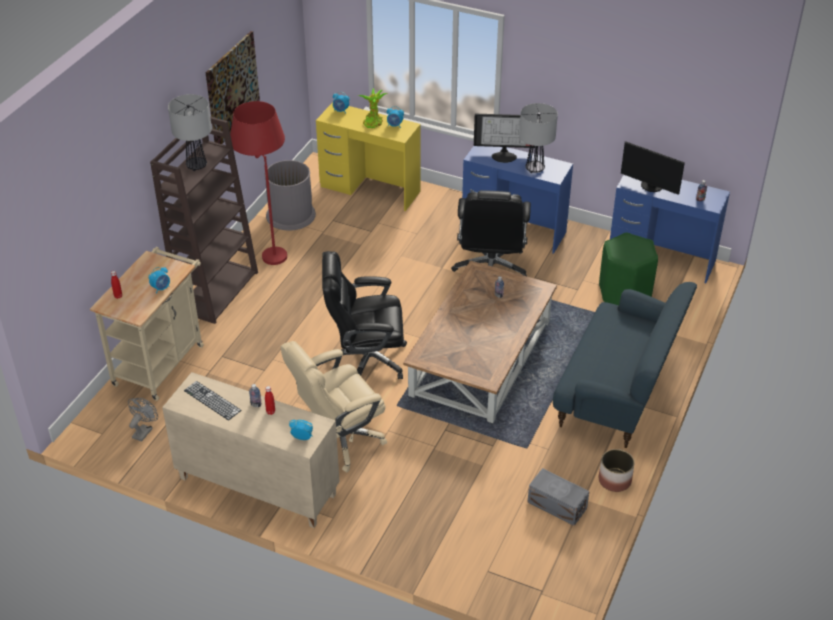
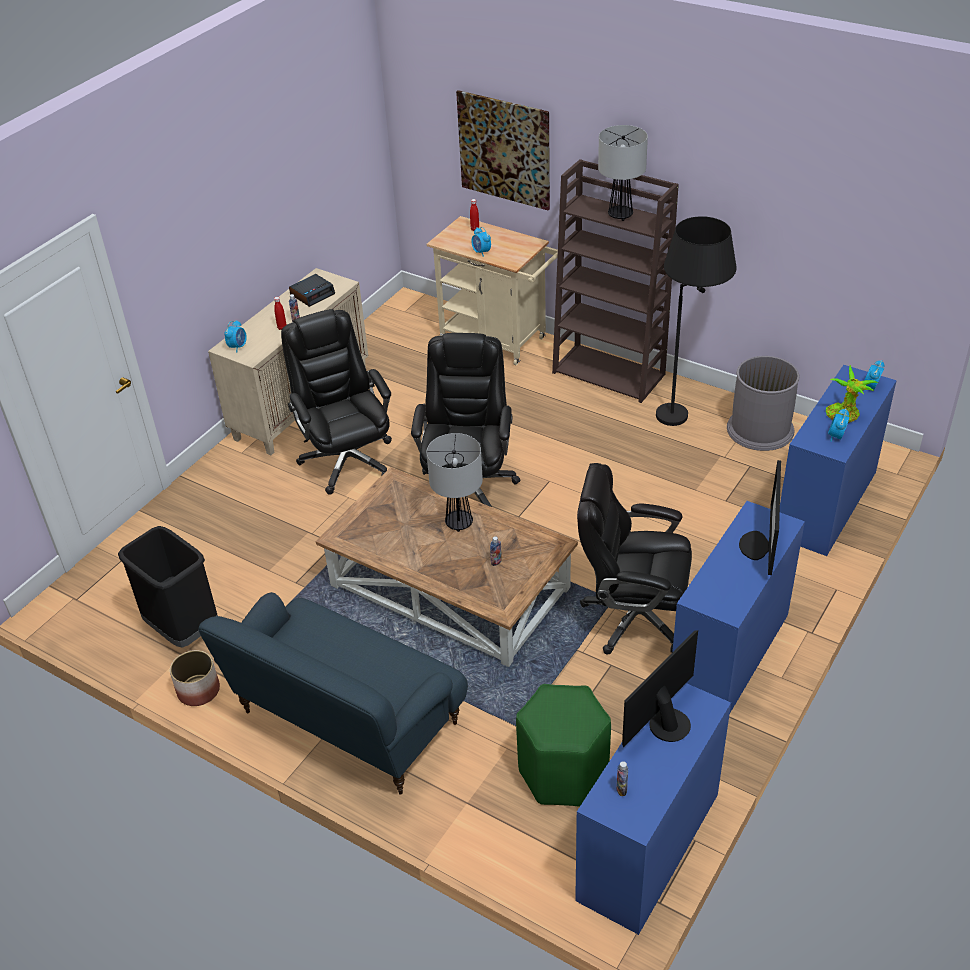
camera: 100 degrees right, 0 degrees up
grey fan [128,398,158,442] -> none
keyboard [184,381,241,420] -> alarm clock [289,274,335,307]
picture [205,31,260,144] -> picture moved to [456,90,550,210]
red floor lamp [230,101,287,265] -> black floor lamp [656,216,736,426]
beige office chair [281,341,387,472] -> black office chair [281,309,392,495]
yellow desk [316,102,421,211] -> blue desk [780,365,897,556]
table lamp [519,103,558,173] -> table lamp moved to [427,433,483,532]
grey storage box [528,468,590,526] -> black trash can [118,526,218,648]

